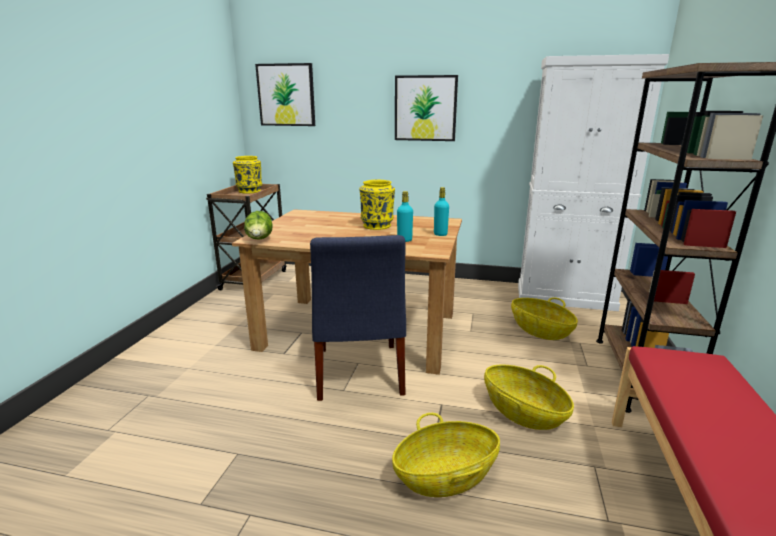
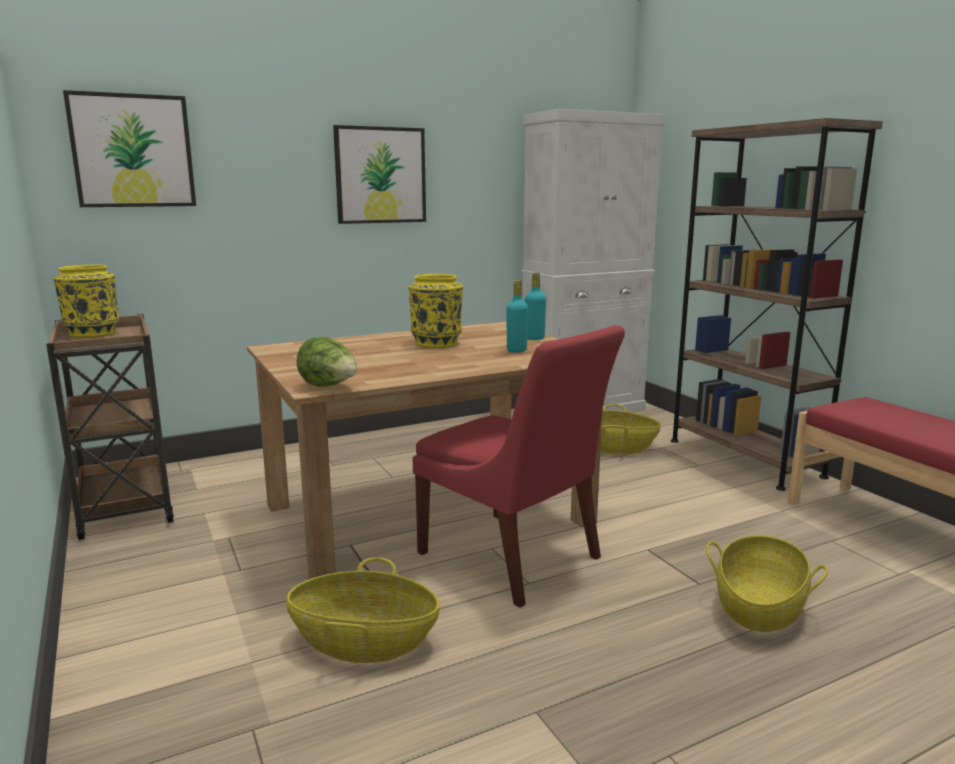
camera: 40 degrees left, 5 degrees down
blue chair [310,235,406,401] -> red chair [413,325,625,608]
basket [484,364,574,430] -> basket moved to [286,557,440,663]

